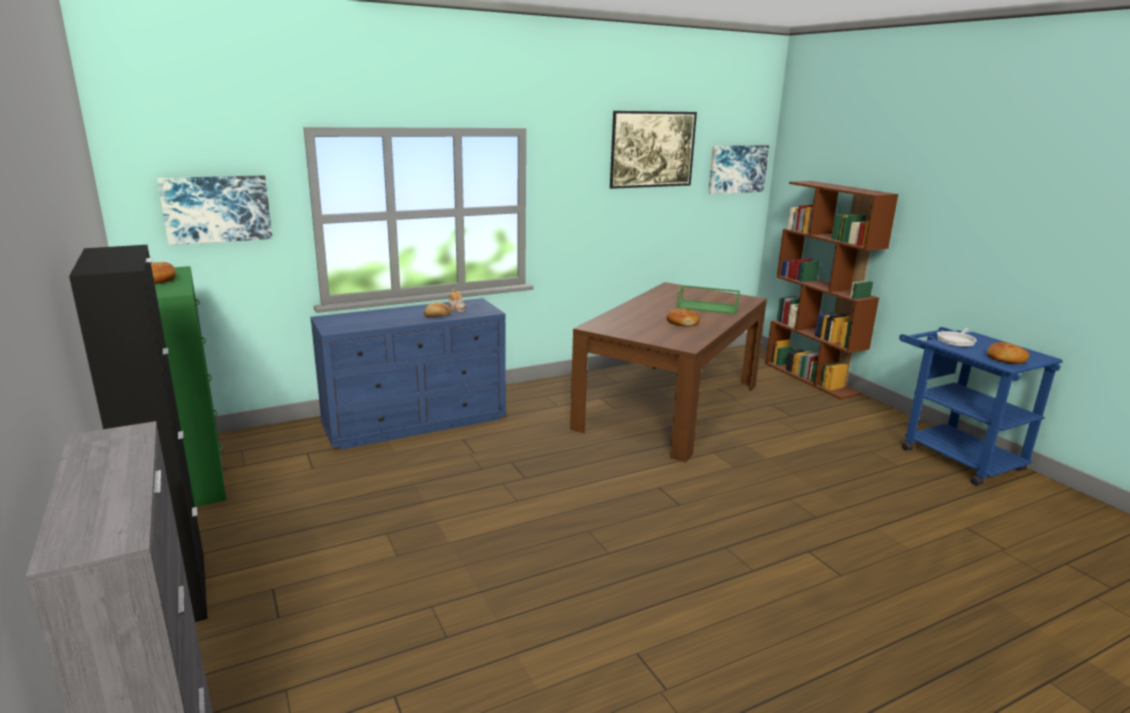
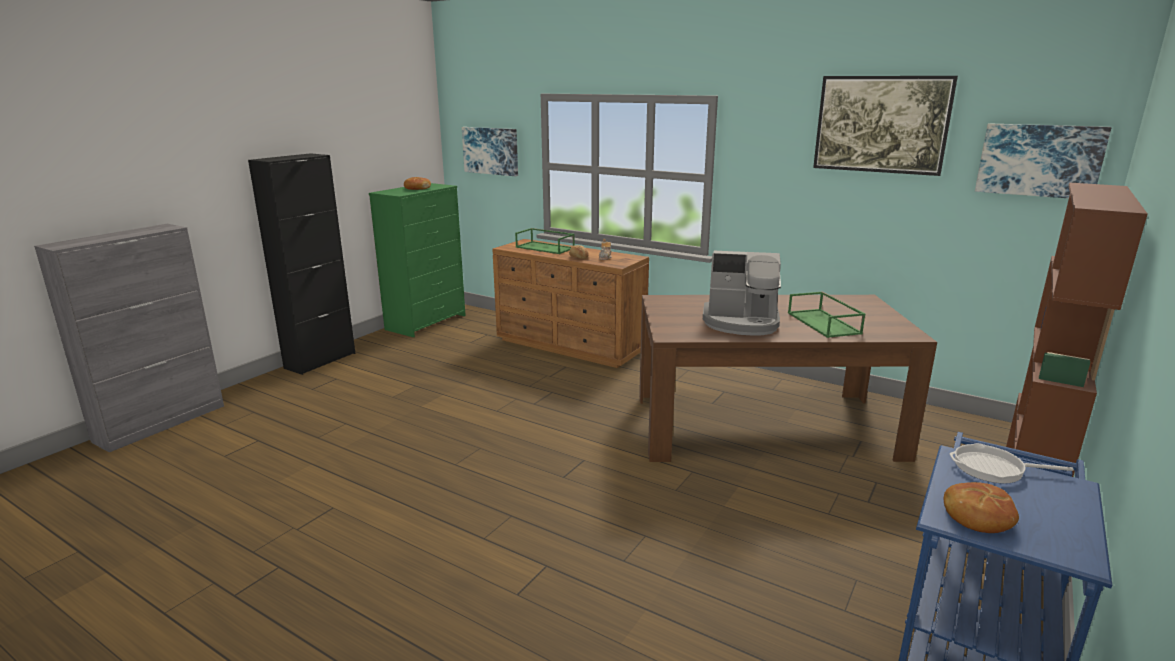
camera: 60 degrees right, 0 degrees up
blue dresser [310,298,506,450] -> brown dresser [492,239,649,368]
bread [667,308,700,326] -> coffee machine [703,251,781,335]
none -> green tray [515,228,575,254]

